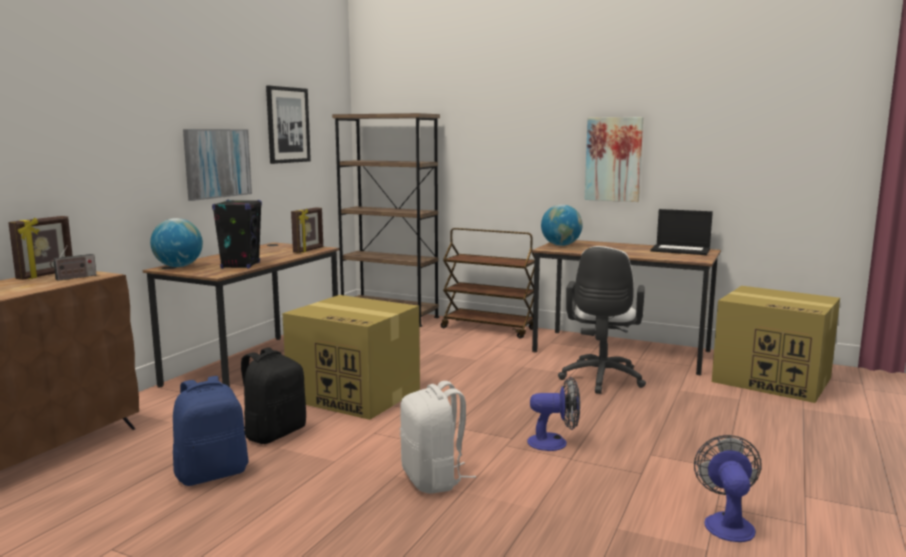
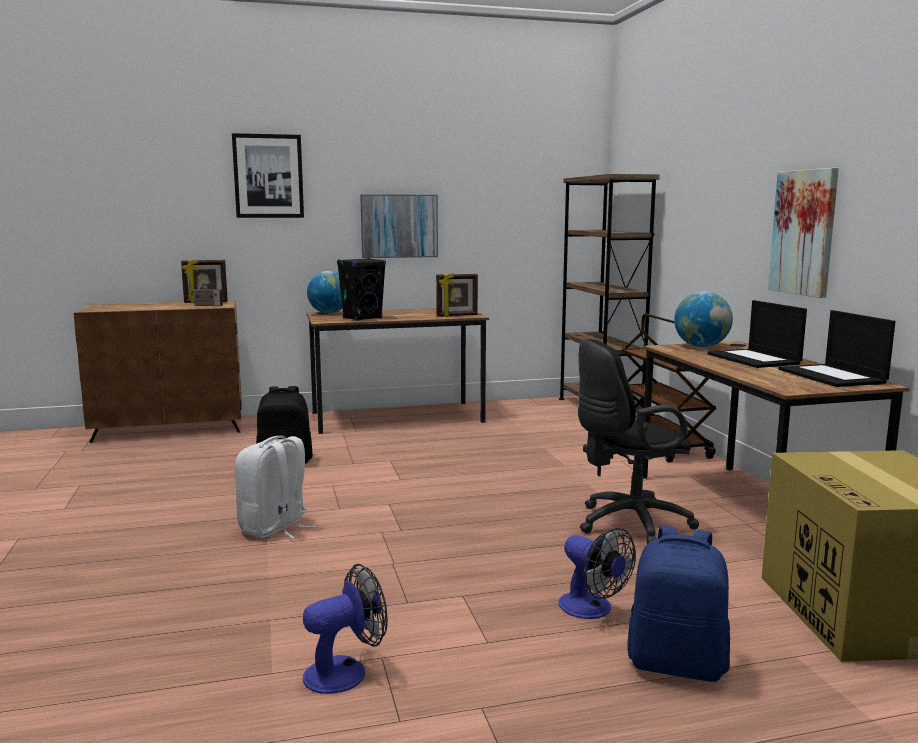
camera: 50 degrees right, 0 degrees up
blue backpack [173,376,249,486] -> blue backpack moved to [627,526,730,682]
picture [266,86,311,164] -> picture moved to [232,133,304,218]
cardboard box [282,295,420,420] -> none
fan [527,377,580,451] -> fan moved to [558,528,636,619]
white office chair [558,246,646,394] -> black office chair [578,339,699,544]
none -> laptop [707,300,807,368]

